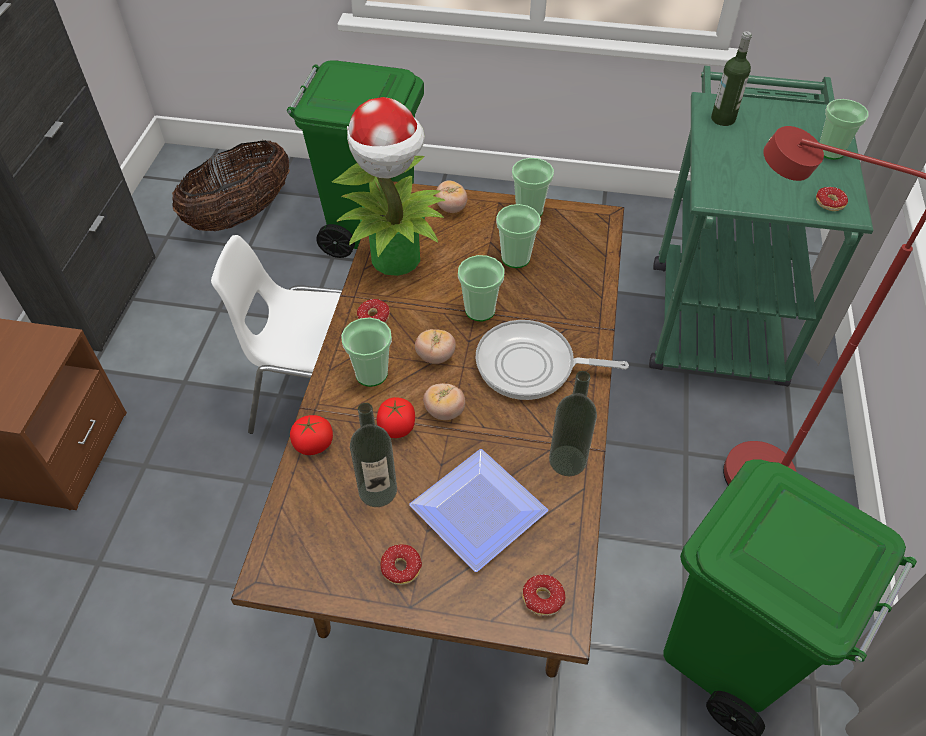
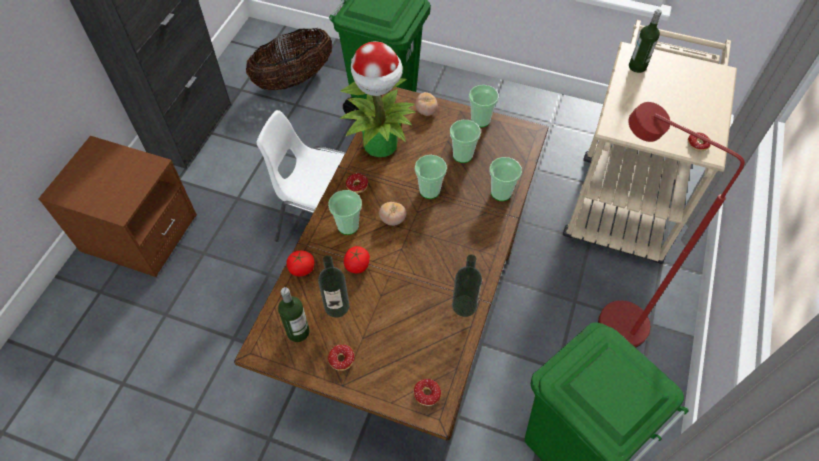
camera: 10 degrees right, 5 degrees up
plate [409,449,548,572] -> none
tomato [423,383,465,420] -> none
frying pan [476,320,629,400] -> none
green cart [649,66,874,387] -> beige cart [563,20,737,264]
cup [819,99,868,160] -> cup moved to [490,157,522,201]
none -> bottle [278,287,310,342]

